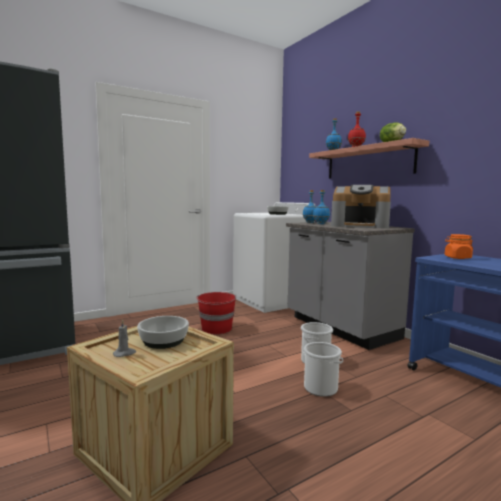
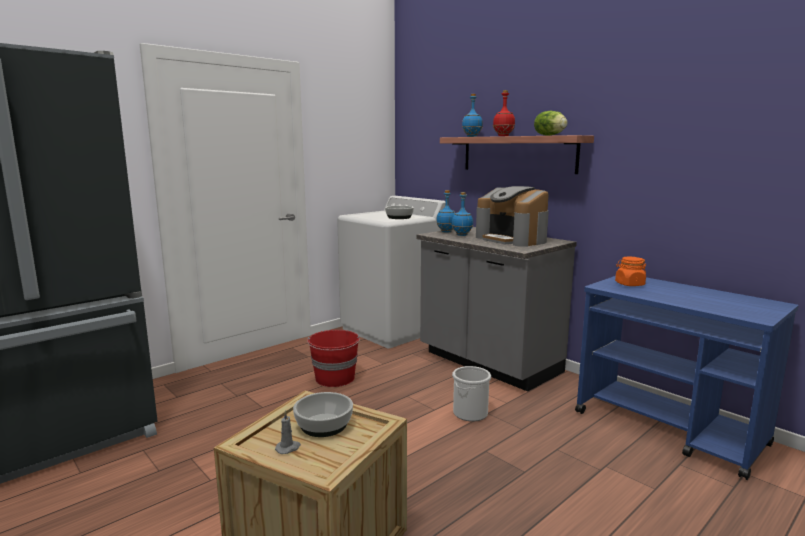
camera: 10 degrees left, 5 degrees up
bucket [302,342,343,397] -> none
coffee machine [331,185,391,228] -> coffee machine turned 45 degrees clockwise [476,186,549,247]

